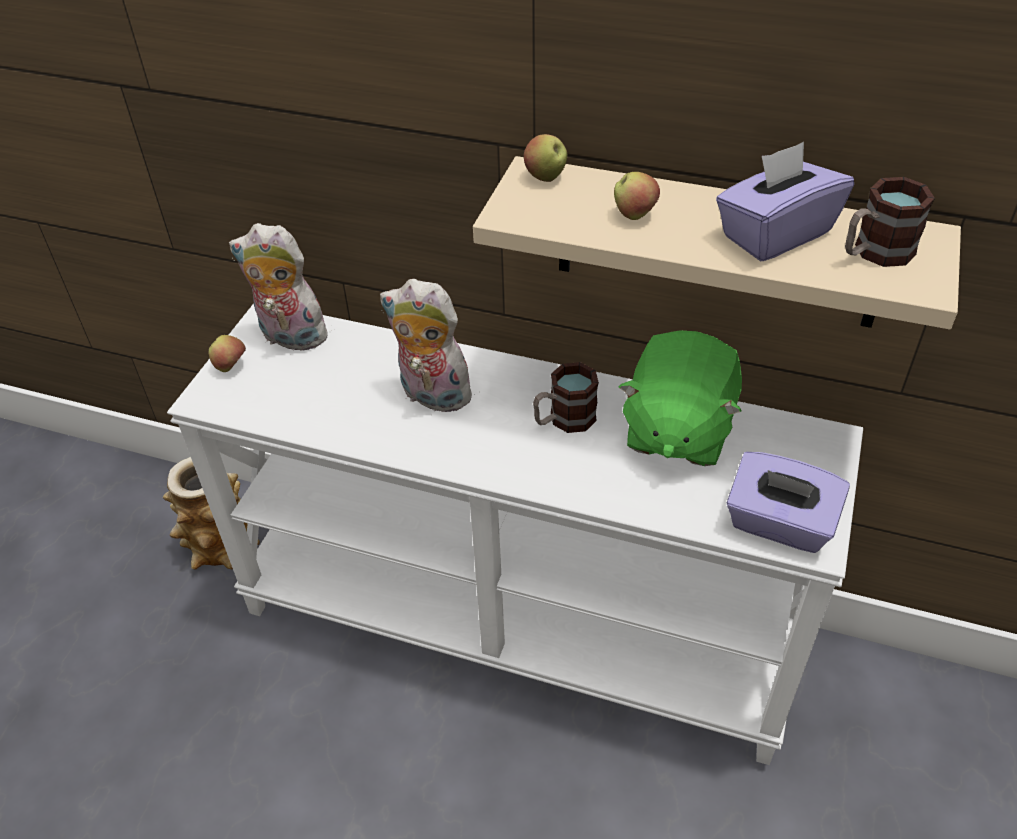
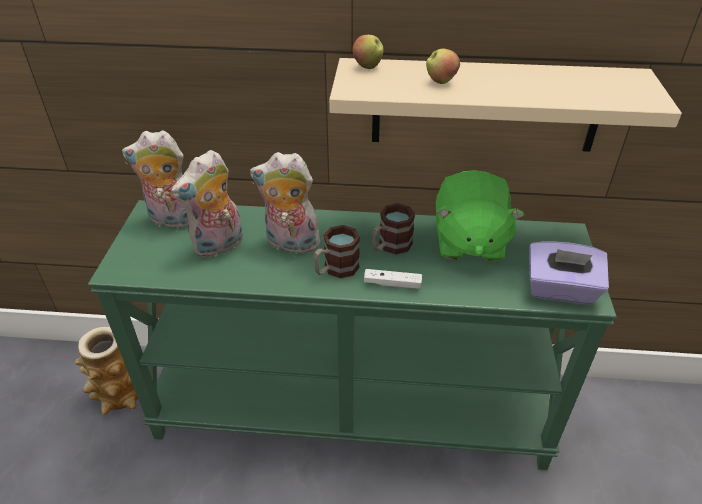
camera: 15 degrees left, 5 degrees down
white console table [167,303,863,765] -> green console table [88,200,617,470]
apple [209,335,246,372] -> none
purple tissue box [716,142,854,261] -> none
mug [845,177,935,267] -> mug moved to [313,225,360,278]
none -> plush toy [171,150,243,258]
none -> white game controller [364,269,422,289]

